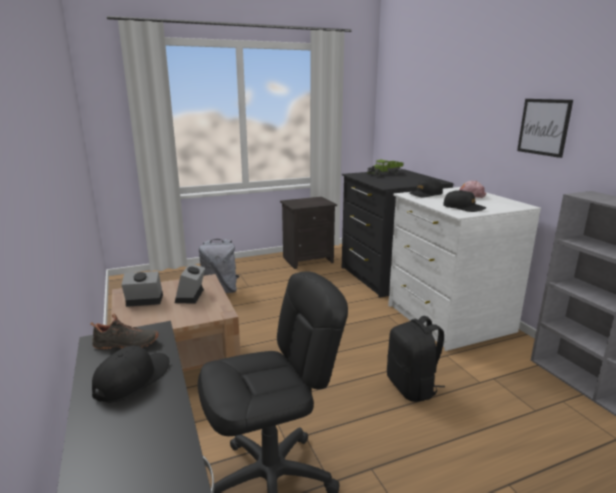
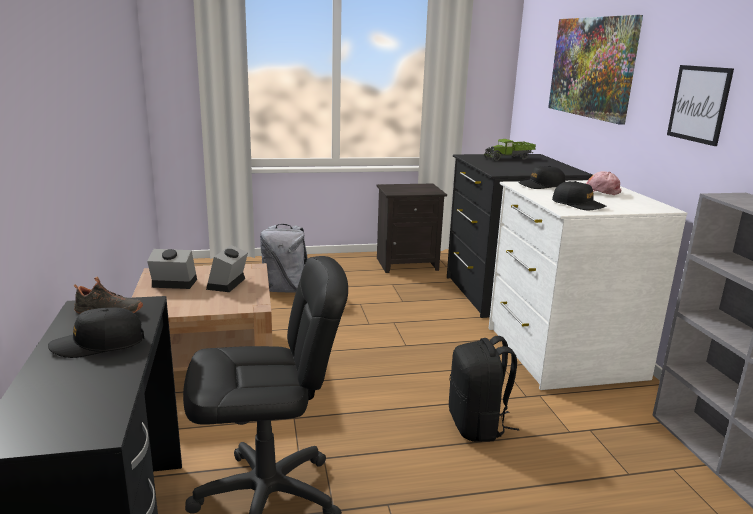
camera: 10 degrees right, 0 degrees up
black cap [92,346,170,403] -> black cap turned 150 degrees counterclockwise [48,307,144,358]
none -> picture [548,15,643,125]

